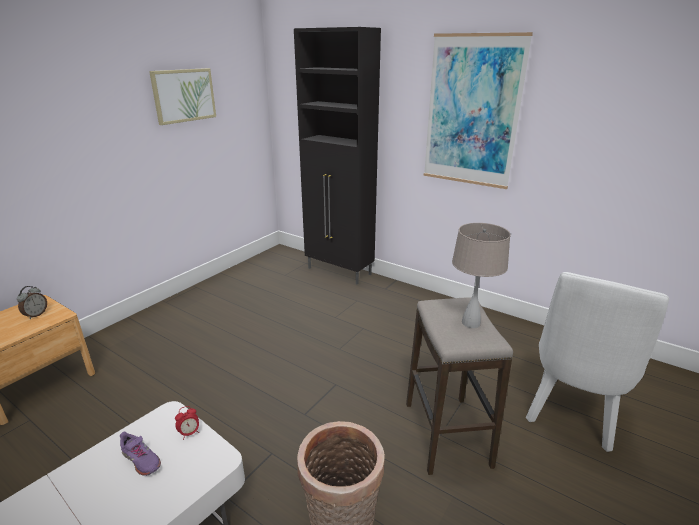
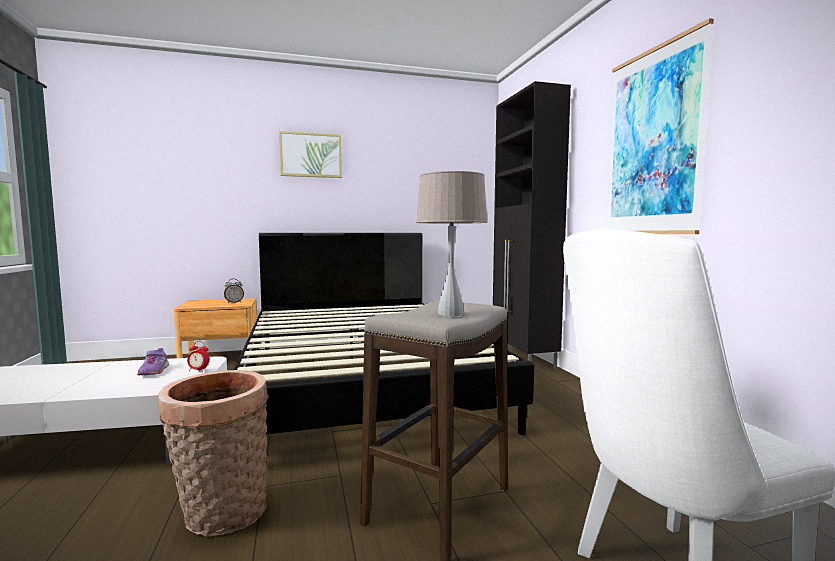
camera: 40 degrees right, 20 degrees down
picture [149,68,216,125] -> picture moved to [279,131,342,178]
none -> black bed [234,233,534,435]

